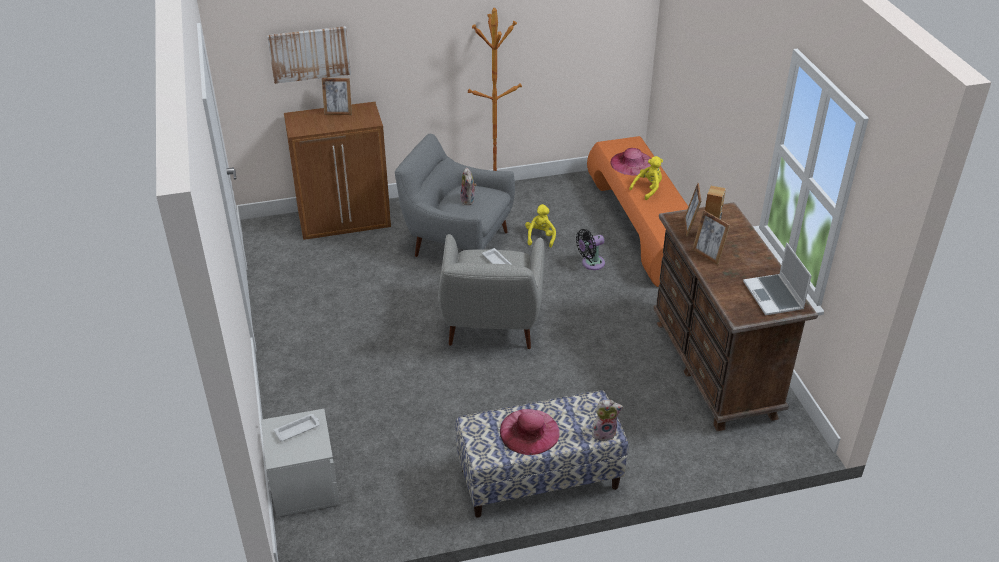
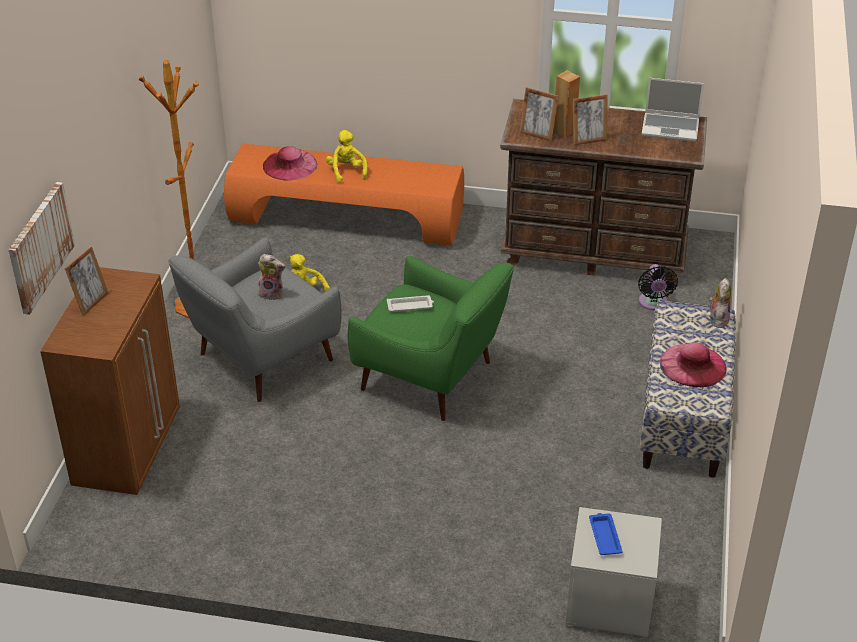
camera: 65 degrees left, 0 degrees up
white tray [274,414,320,441] -> blue tray [589,513,623,555]
grey armchair [438,234,545,349] -> green armchair [347,256,514,421]
black fan [576,229,605,270] -> black fan moved to [638,264,678,310]

